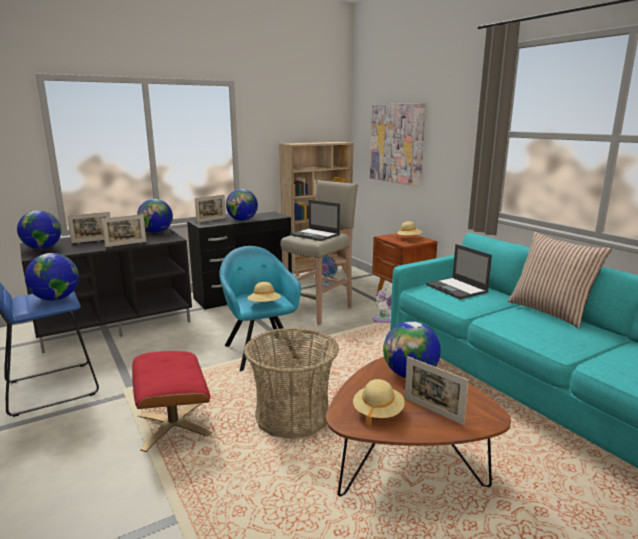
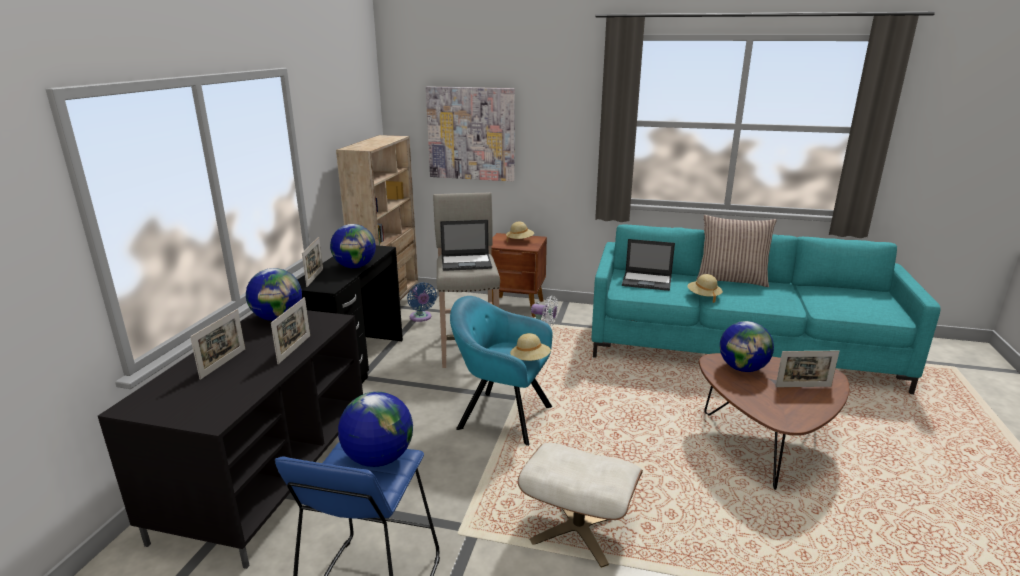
camera: 45 degrees left, 5 degrees up
globe [17,210,61,249] -> none
red ottoman [132,351,212,452] -> beige ottoman [518,443,643,568]
basket [244,328,339,439] -> none
beige hat [353,379,405,427] -> beige hat moved to [687,274,723,303]

